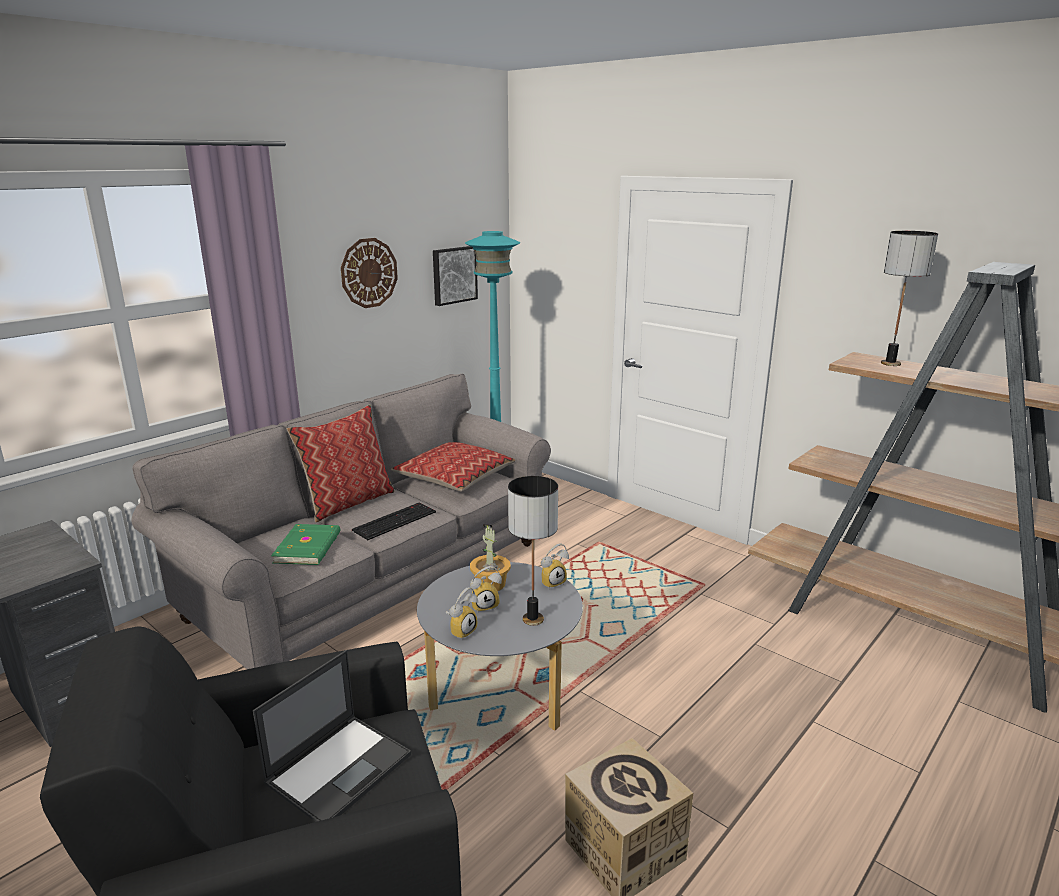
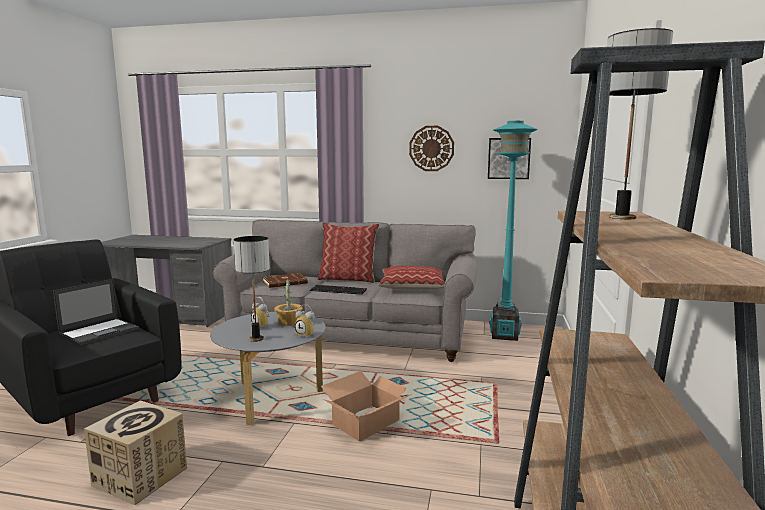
camera: 60 degrees right, 10 degrees down
laptop [253,650,411,822] -> laptop turned 60 degrees counterclockwise [53,279,139,346]
green book [271,524,340,565] -> brown book [263,273,308,288]
alarm clock [446,587,478,640] -> none
none -> cardboard box [321,371,412,442]

